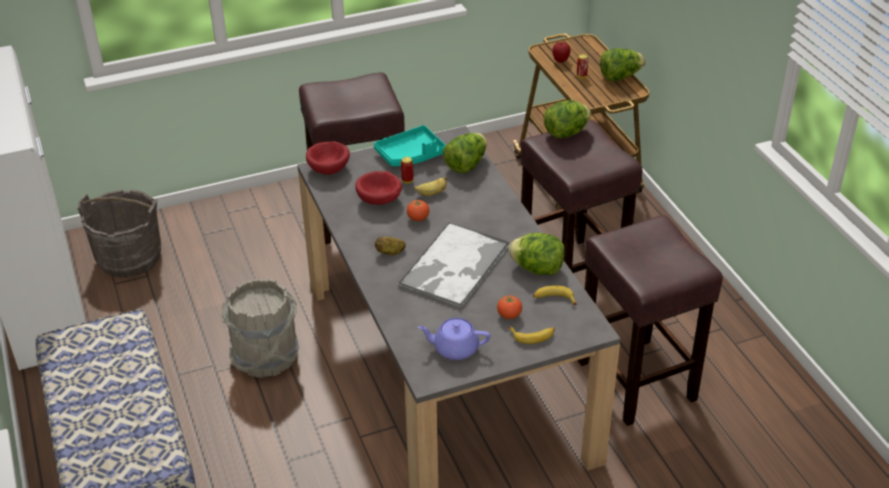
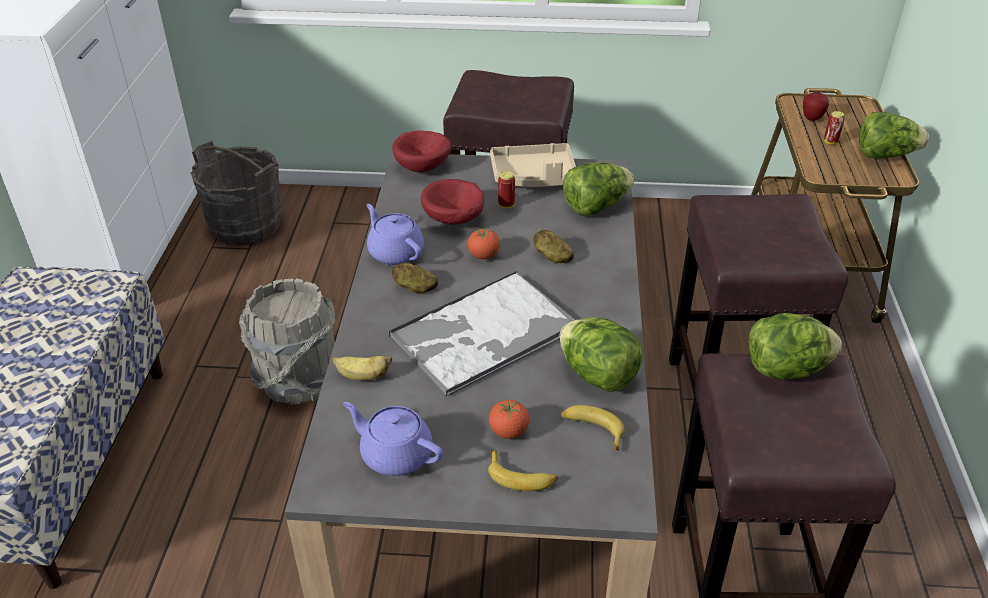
camera: 25 degrees right, 0 degrees up
turquoise tray [374,125,446,166] -> beige tray [490,143,576,187]
banana [414,177,448,196] -> banana moved to [333,356,392,380]
lettuce [544,100,591,138] -> lettuce moved to [749,313,842,380]
none -> purple teapot [366,204,424,265]
none -> potato [533,230,574,263]

